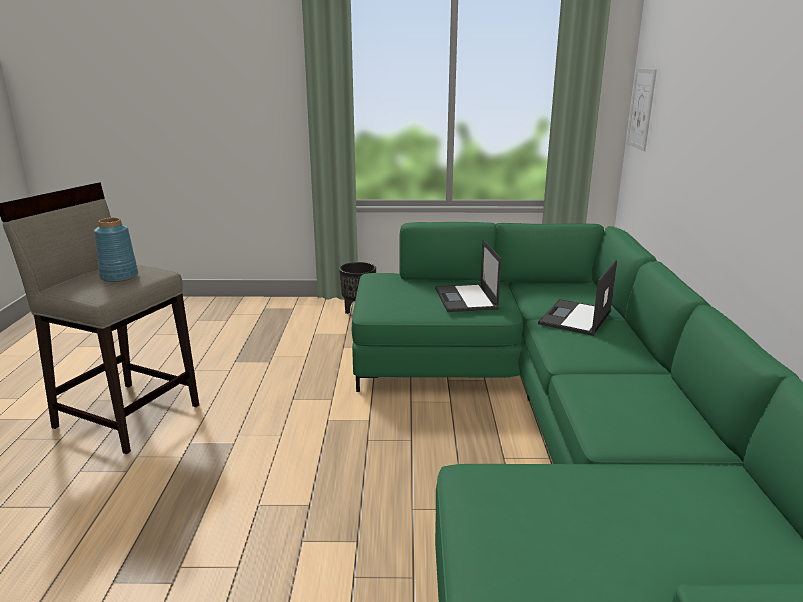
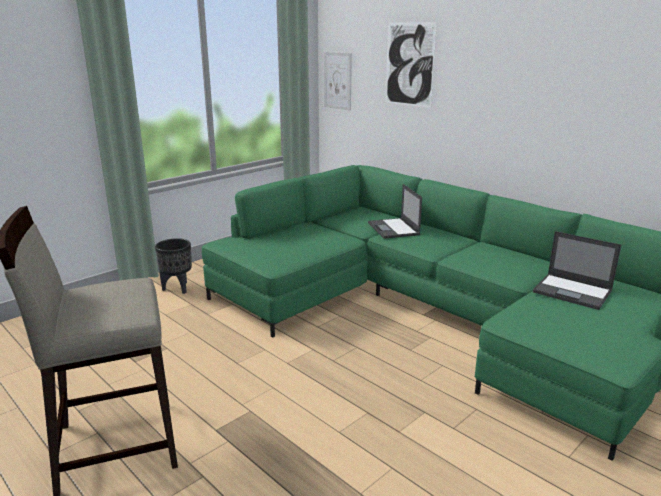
camera: 45 degrees left, 0 degrees up
blue vase [94,218,138,282] -> none
laptop [435,239,502,312] -> laptop moved to [533,231,621,310]
none -> picture [386,22,437,108]

